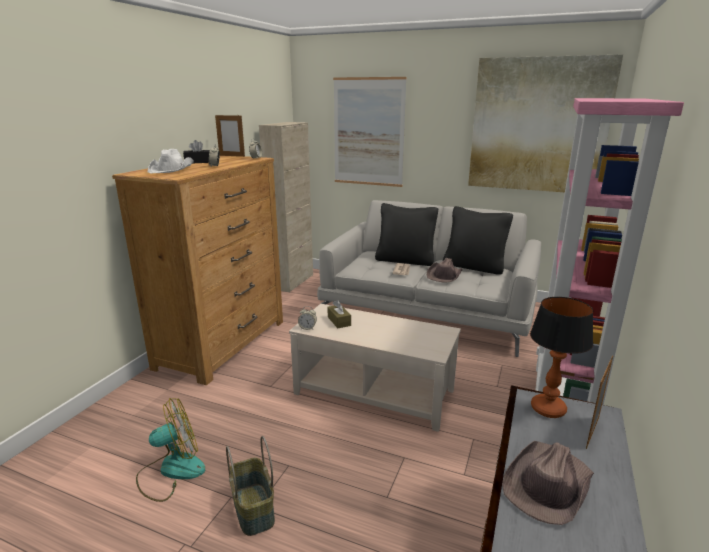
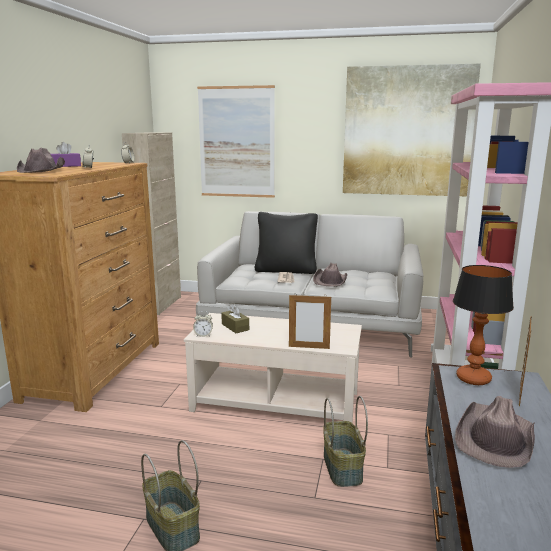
camera: 10 degrees left, 5 degrees down
fan [136,398,205,502] -> none
white hat [148,149,194,173] -> brown hat [17,147,65,173]
black tissue box [183,140,210,163] -> purple tissue box [51,142,81,167]
picture frame [215,114,245,157] -> picture frame moved to [289,293,331,349]
black pillow [443,206,513,275] -> none
none -> basket [323,396,368,487]

